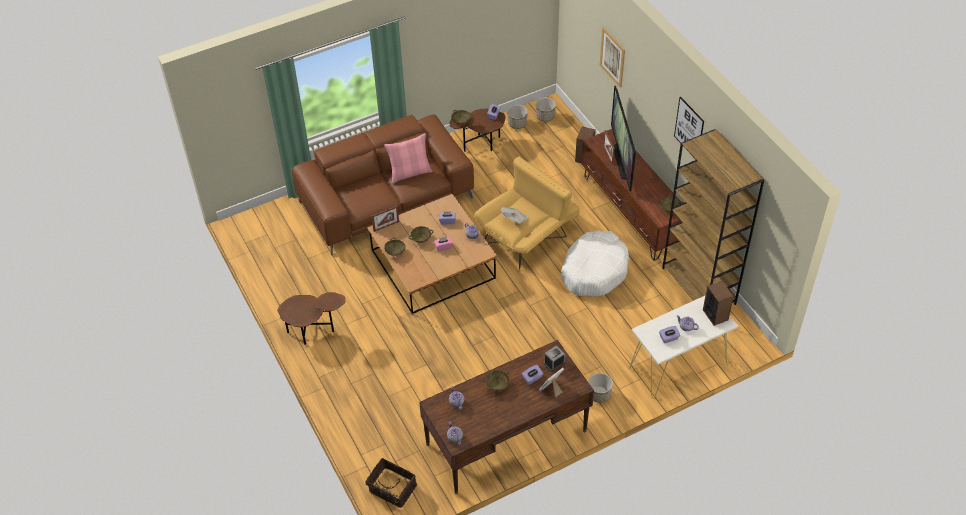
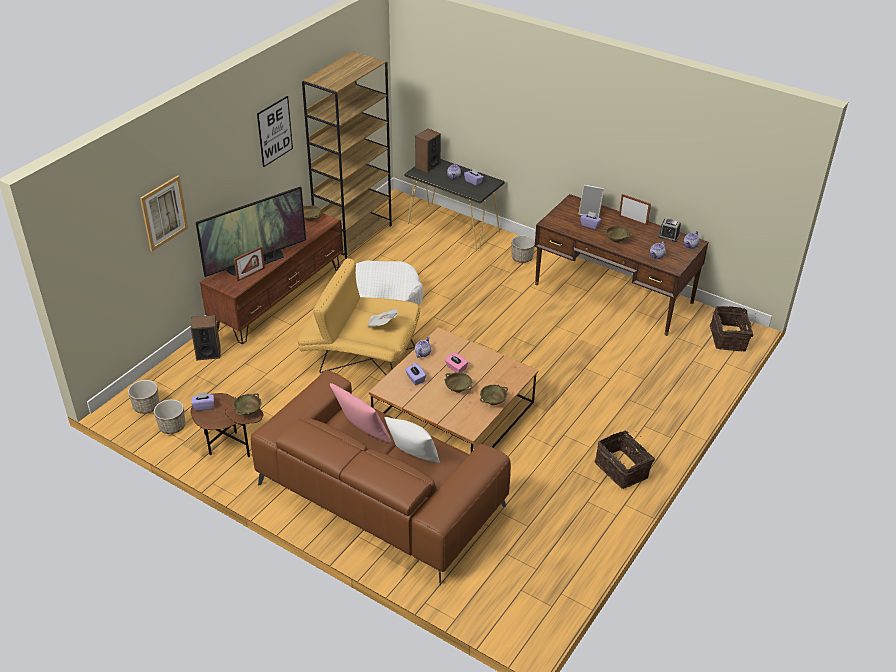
camera: 120 degrees left, 10 degrees down
brown side table [277,292,346,345] -> basket [595,430,655,489]
picture frame [372,206,399,232] -> picture frame moved to [619,194,651,226]
alarm clock [544,346,565,371] -> alarm clock moved to [659,218,681,242]
white console table [630,296,738,398] -> black console table [405,159,505,251]
none -> white pillow [385,417,440,463]

